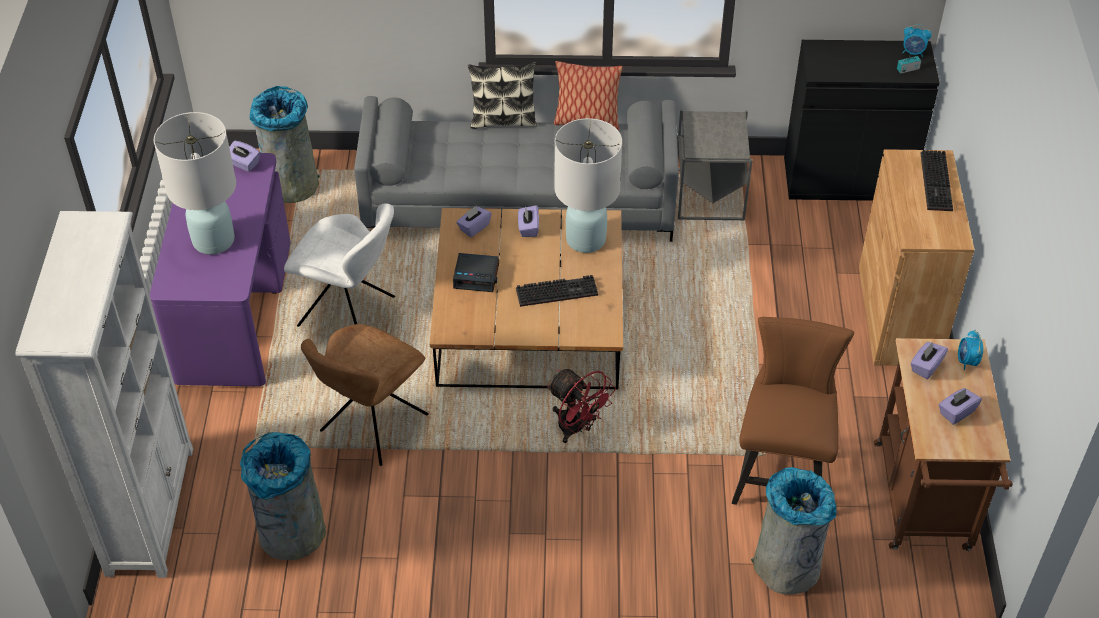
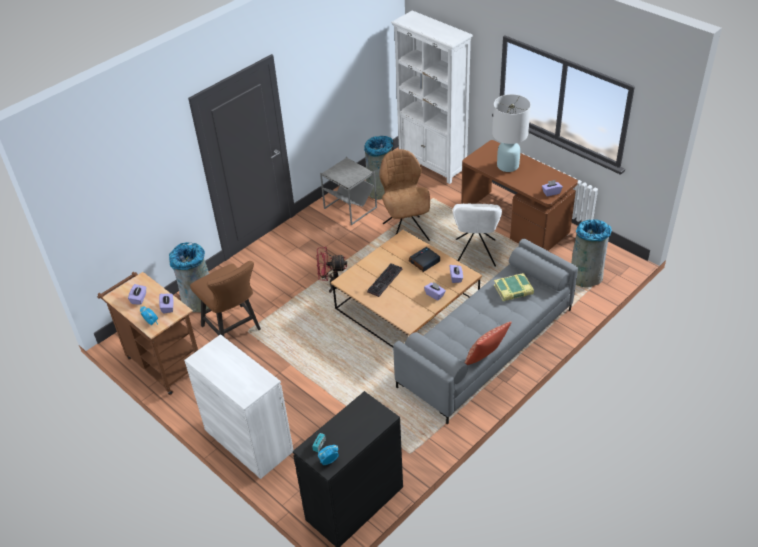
camera: 135 degrees right, 5 degrees down
purple desk [150,153,291,387] -> brown desk [461,140,578,251]
white chair [284,203,395,327] -> white chair turned 60 degrees counterclockwise [453,204,502,267]
pillow [468,62,538,129] -> none
white table lamp [554,118,622,253] -> none
grey side table [677,109,753,220] -> grey side table moved to [320,156,377,225]
brown cabinet [859,149,975,366] -> white cabinet [184,334,293,479]
keyboard [921,150,953,211] -> none
none -> book [494,273,534,301]

